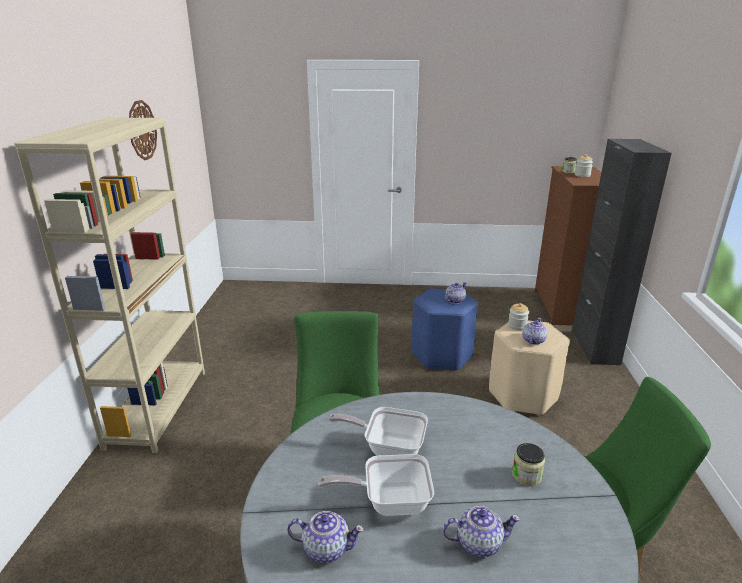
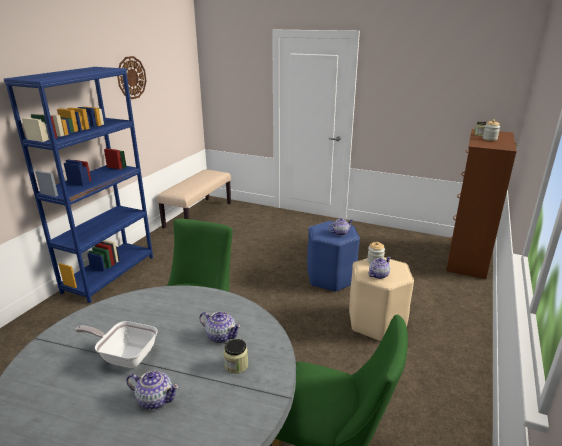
camera: 20 degrees right, 0 degrees up
beige bookcase [14,117,205,453] -> blue bookcase [4,67,153,303]
teapot [287,511,364,563] -> teapot moved to [200,312,241,343]
frying pan [328,407,428,456] -> none
black cabinet [572,139,672,365] -> none
none -> beige bench [157,169,231,228]

